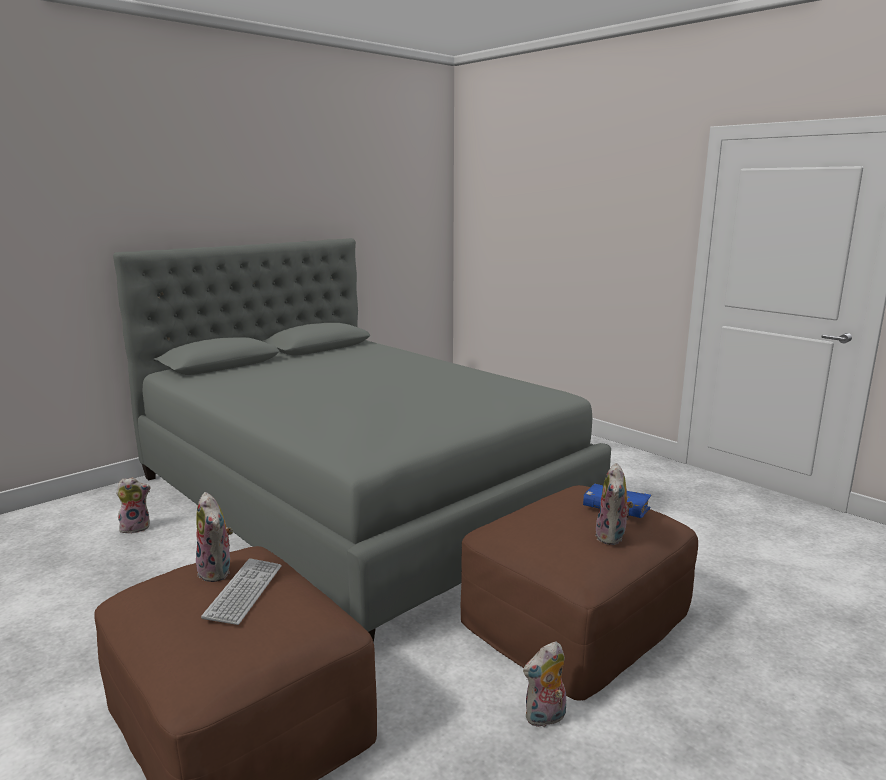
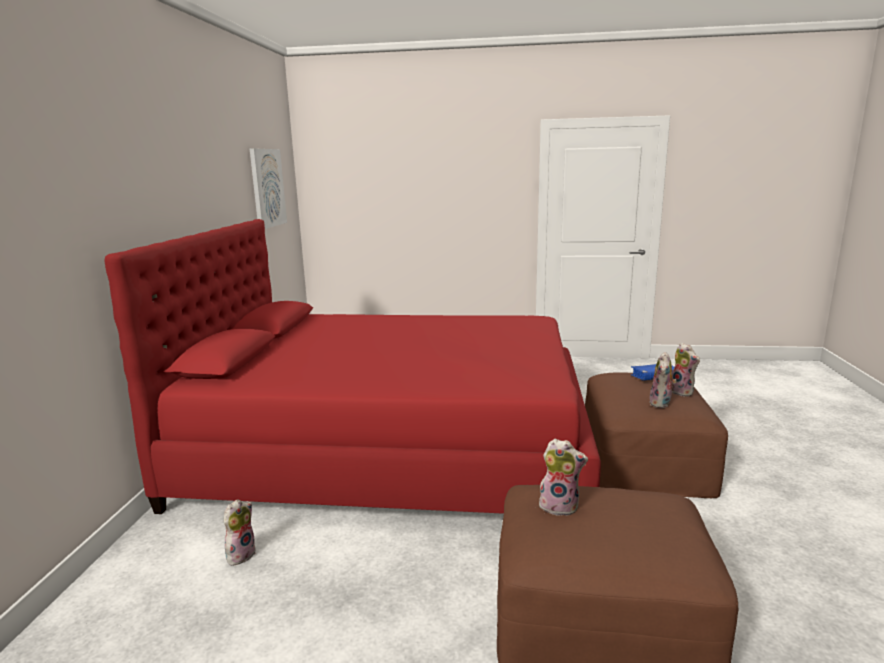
camera: 40 degrees left, 0 degrees up
grey bed [113,238,611,643] -> red bed [104,219,601,514]
keyboard [201,558,282,625] -> none
plush toy [523,641,566,727] -> plush toy moved to [649,352,677,408]
none -> picture [250,148,287,229]

